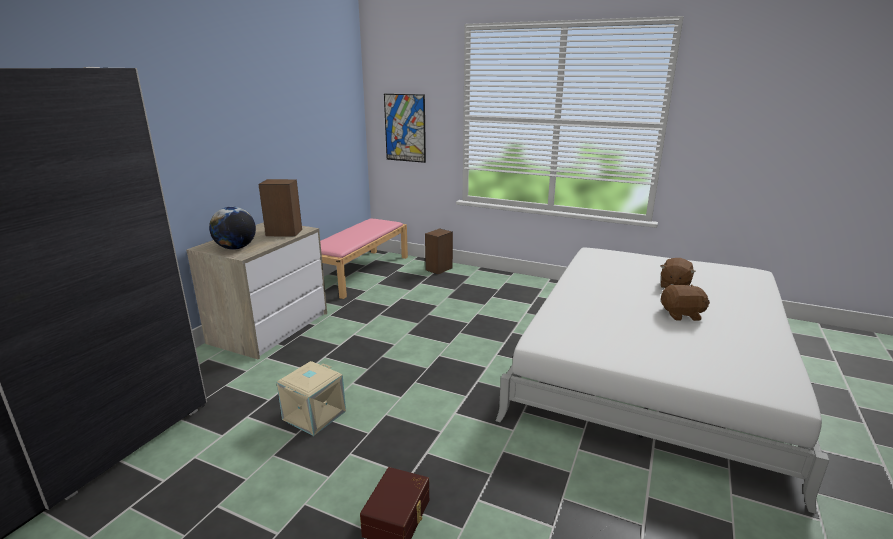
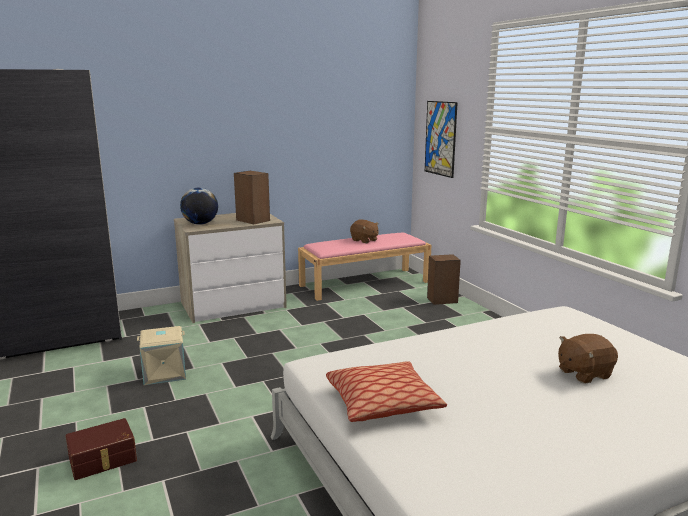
camera: 40 degrees right, 5 degrees down
brown plush toy [661,284,710,321] -> brown plush toy moved to [350,220,379,243]
none -> pillow [326,361,447,422]

